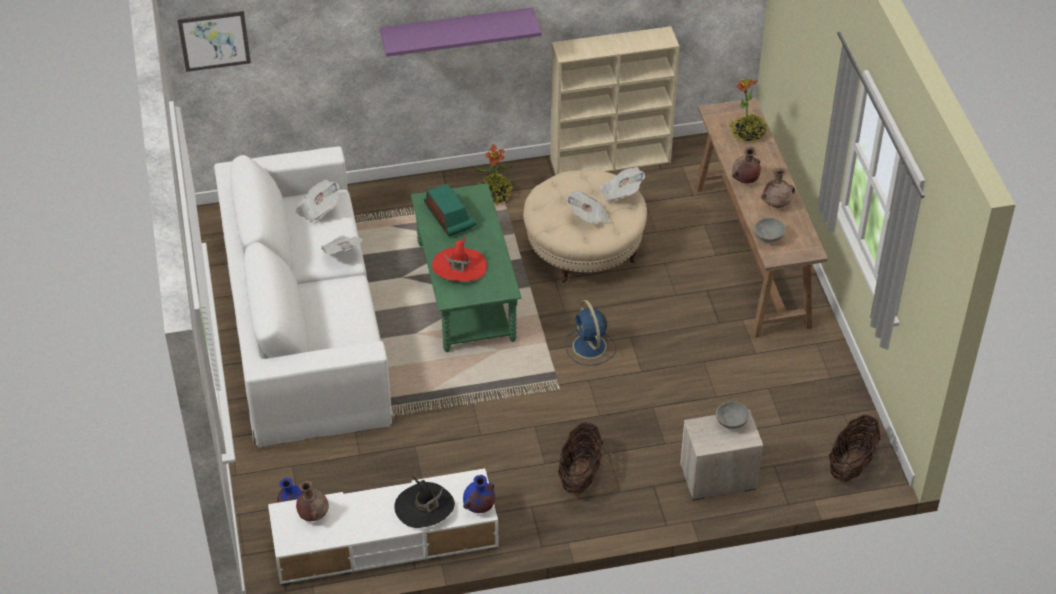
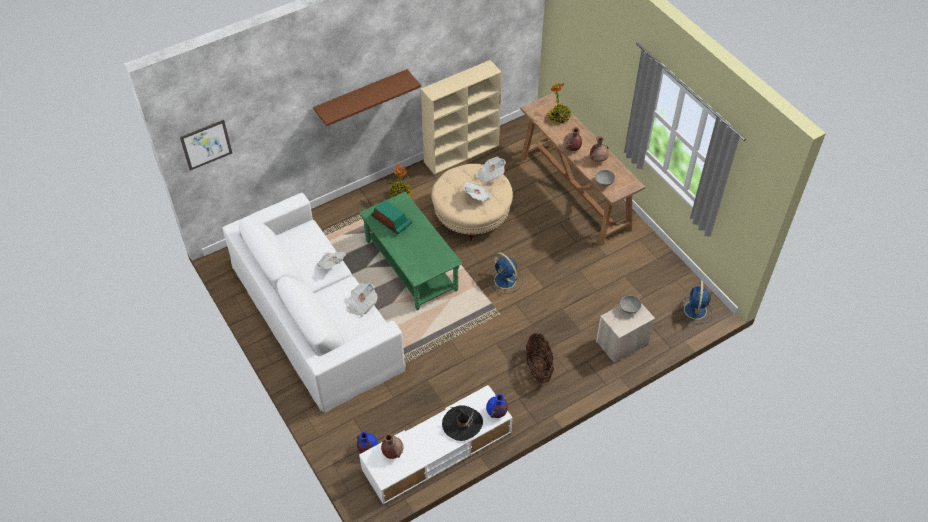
camera: 20 degrees left, 5 degrees up
newspaper [296,180,340,223] -> newspaper moved to [346,283,378,317]
purple shelf [380,7,542,57] -> brown shelf [313,69,421,126]
red hat [432,236,487,281] -> none
basket [829,415,880,482] -> blue fan [679,280,712,324]

